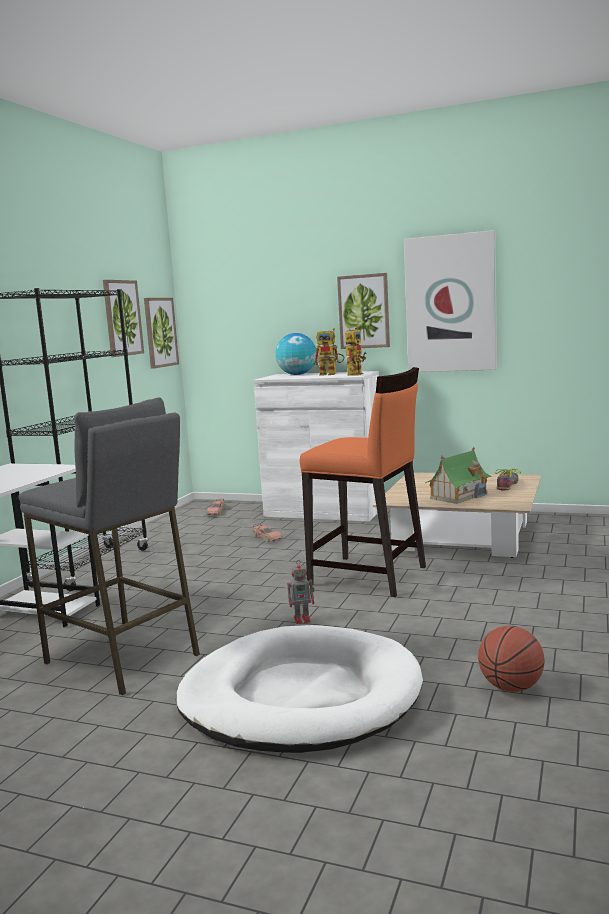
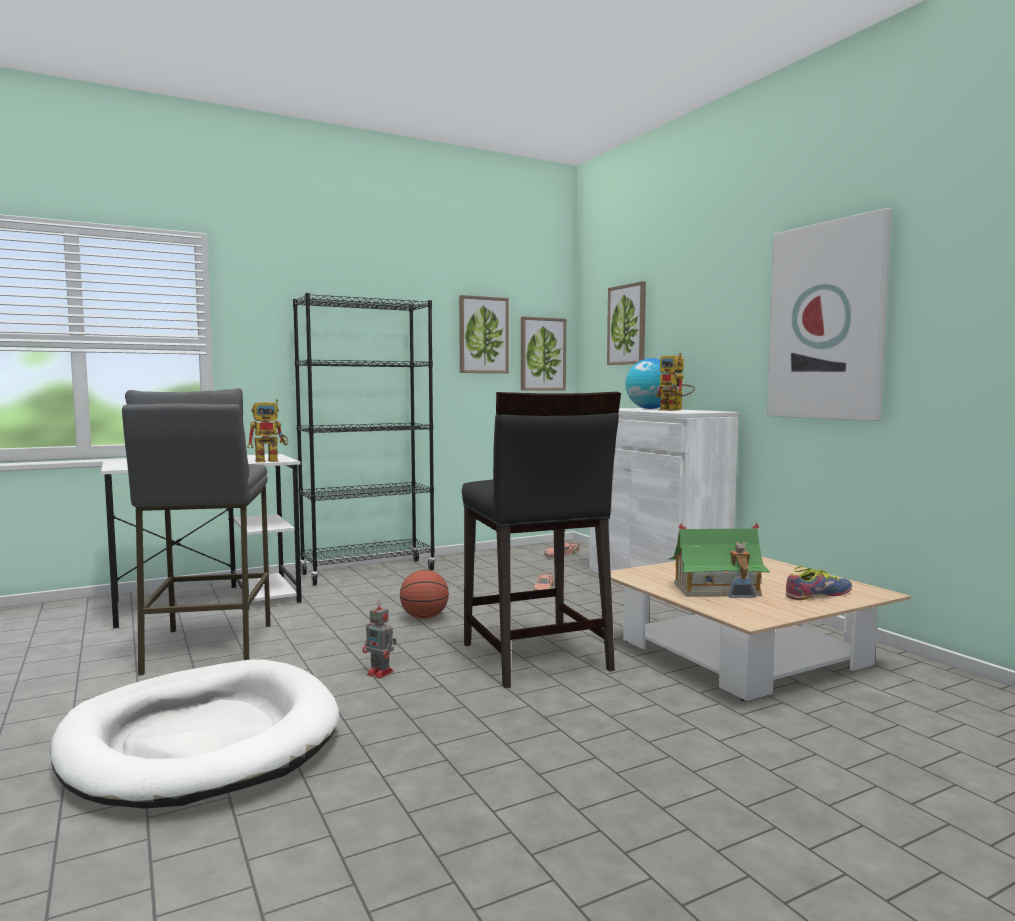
camera: 40 degrees right, 5 degrees down
orange stool [300,367,426,597] -> black stool [462,392,621,688]
picture [337,273,390,349] -> picture moved to [607,281,646,365]
toy robot [345,327,366,376] -> toy robot moved to [247,399,288,462]
basketball [478,626,545,692] -> basketball moved to [400,570,449,619]

